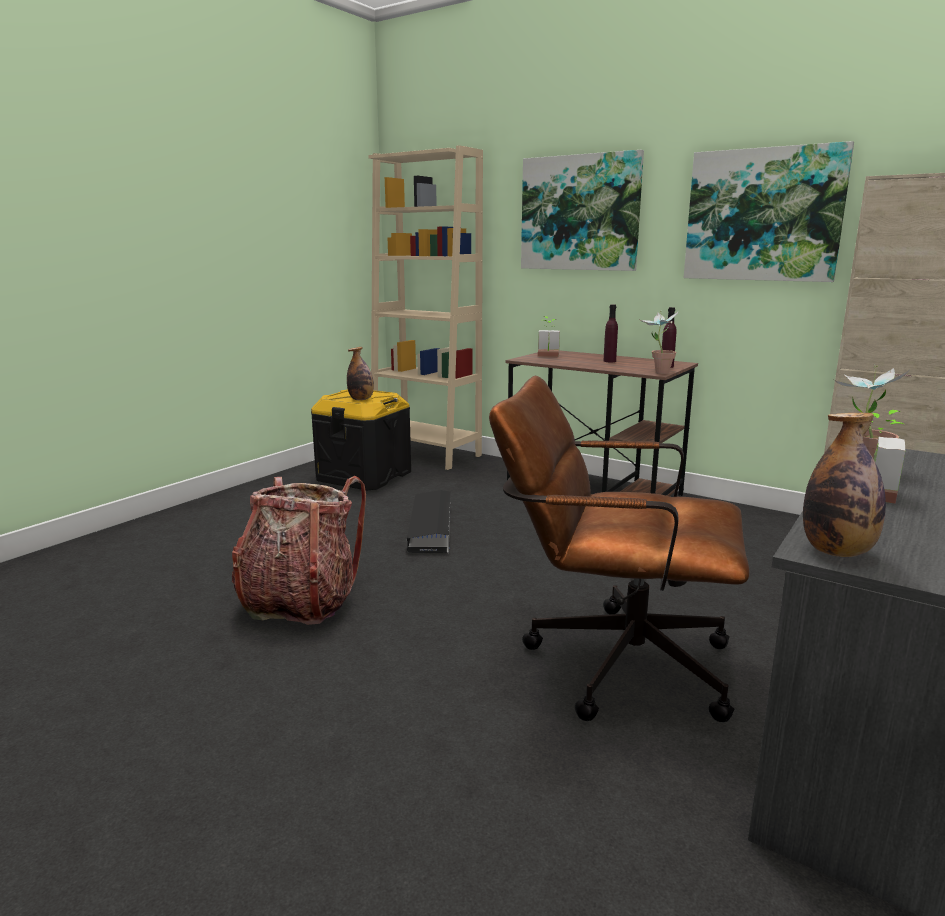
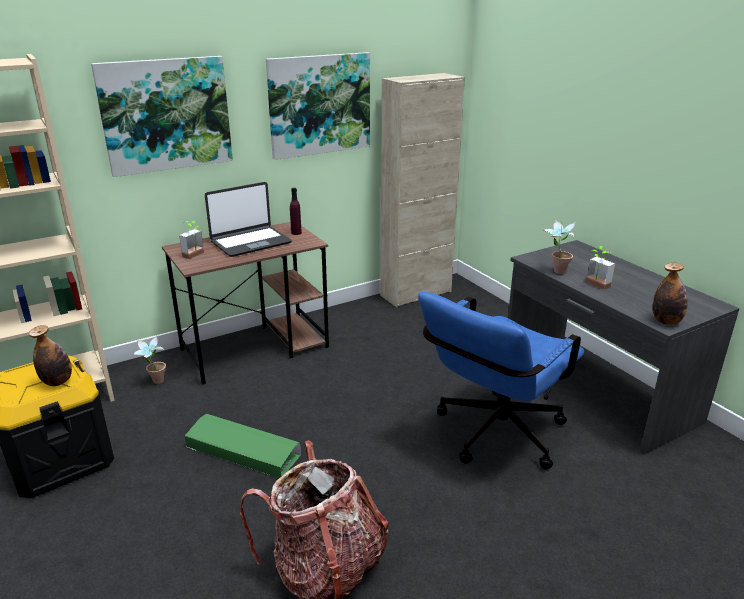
camera: 65 degrees left, 10 degrees up
black storage box [407,490,451,553] -> green storage box [185,414,301,478]
brown office chair [489,376,750,722] -> blue office chair [418,292,584,470]
purple bottle [604,304,618,362] -> laptop [205,182,292,257]
potted plant [640,311,678,374] -> potted plant moved to [133,335,166,384]

